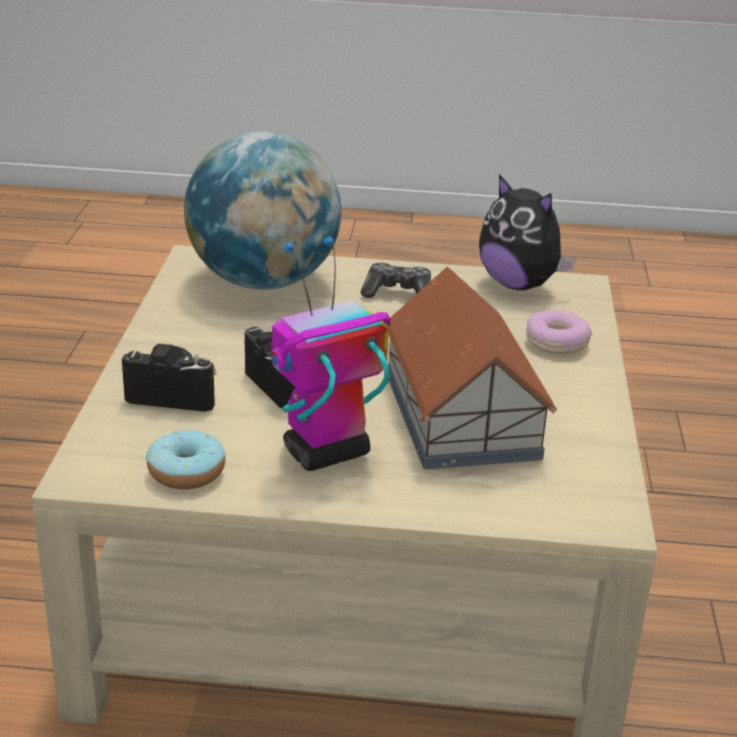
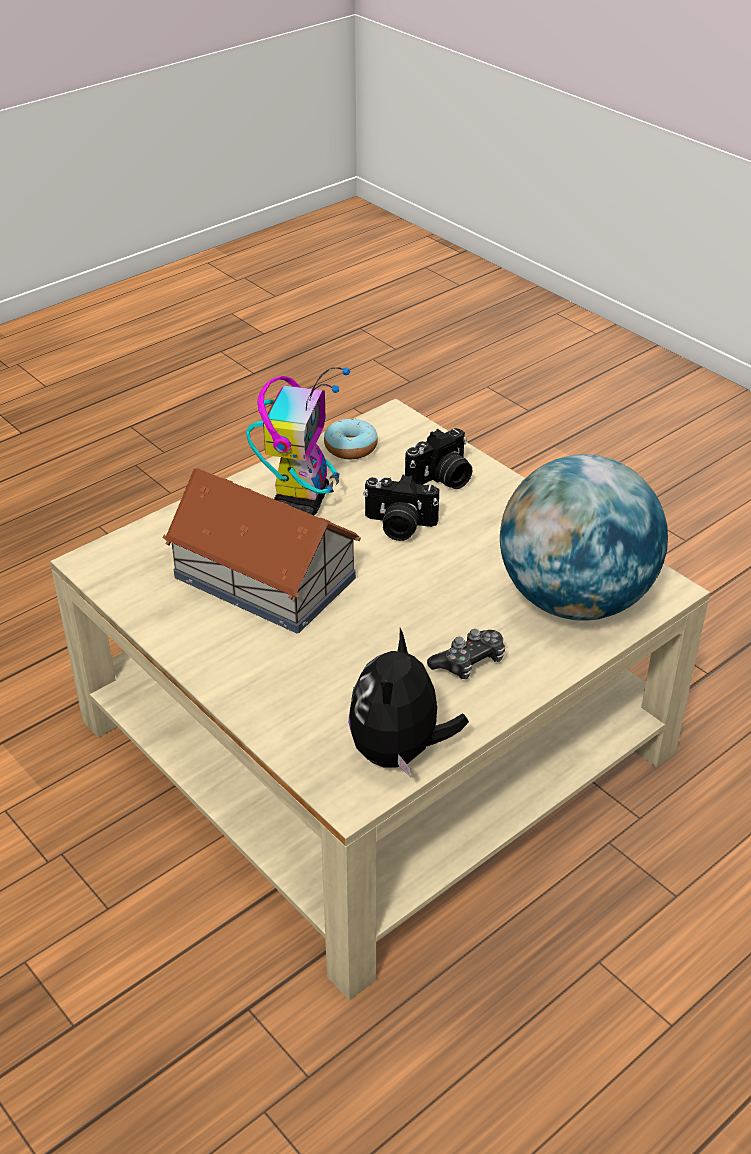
camera: 135 degrees right, 10 degrees up
plush toy [479,174,576,290] -> plush toy turned 75 degrees counterclockwise [348,628,469,778]
donut [526,310,592,354] -> none

